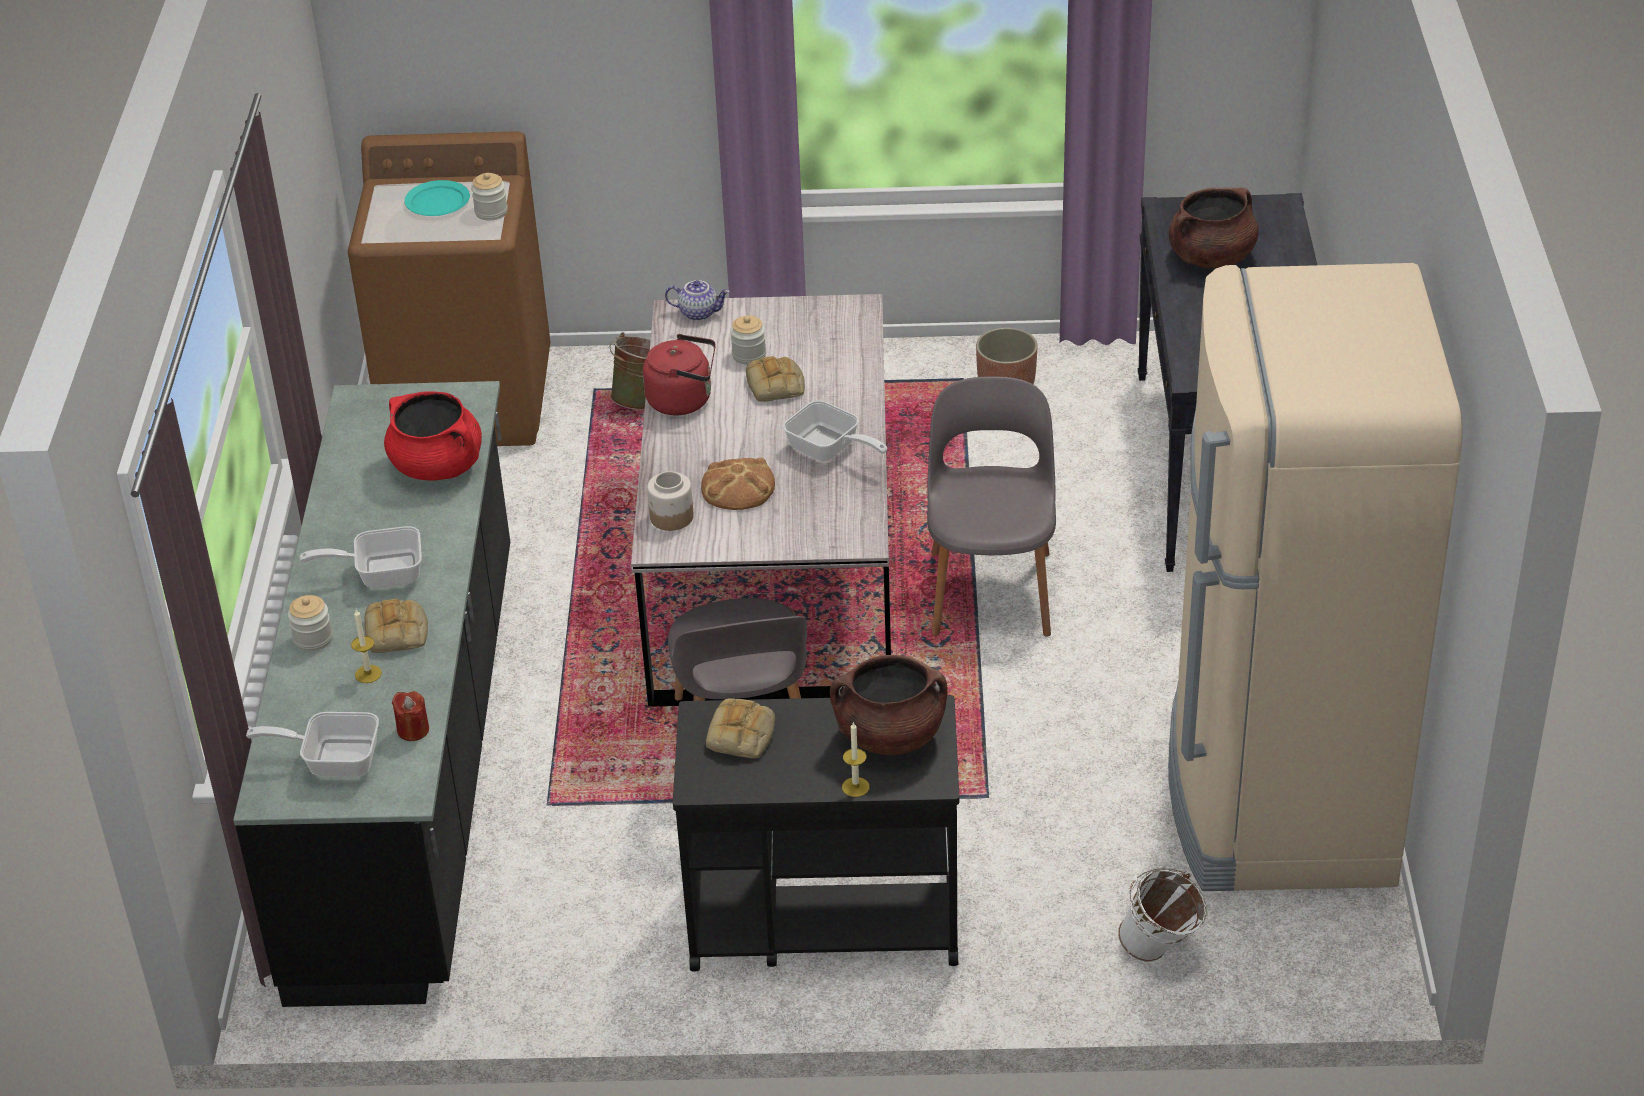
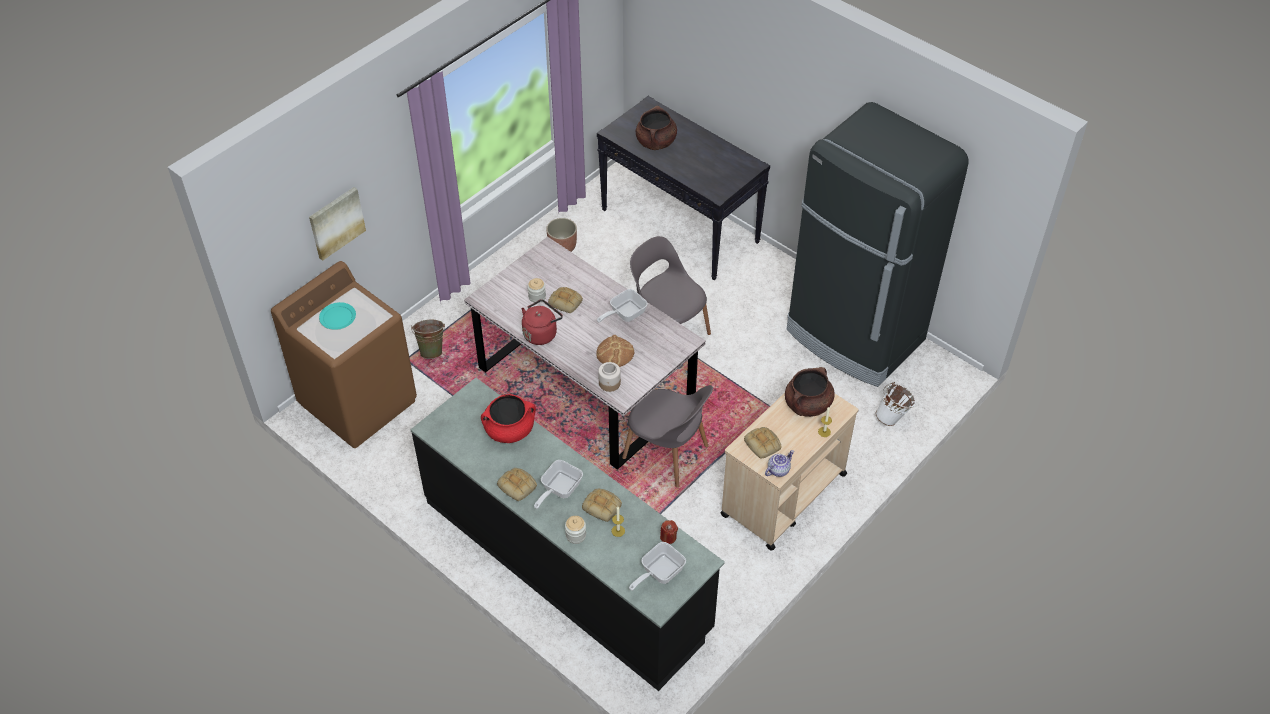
camera: 50 degrees left, 10 degrees up
jar [471,173,508,220] -> none
teapot [665,280,730,321] -> teapot moved to [765,450,794,477]
black cart [673,695,959,972] -> beige cart [720,393,859,551]
frying pan [783,401,887,461] -> frying pan turned 150 degrees clockwise [597,289,648,323]
beige fridge [1168,263,1463,891] -> black fridge [786,102,969,387]
none -> picture [309,187,366,261]
none -> bread [497,468,537,501]

